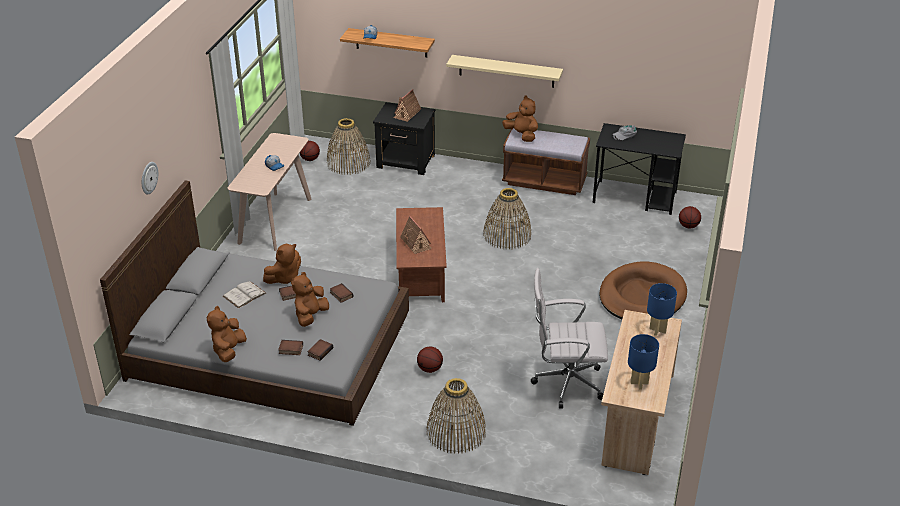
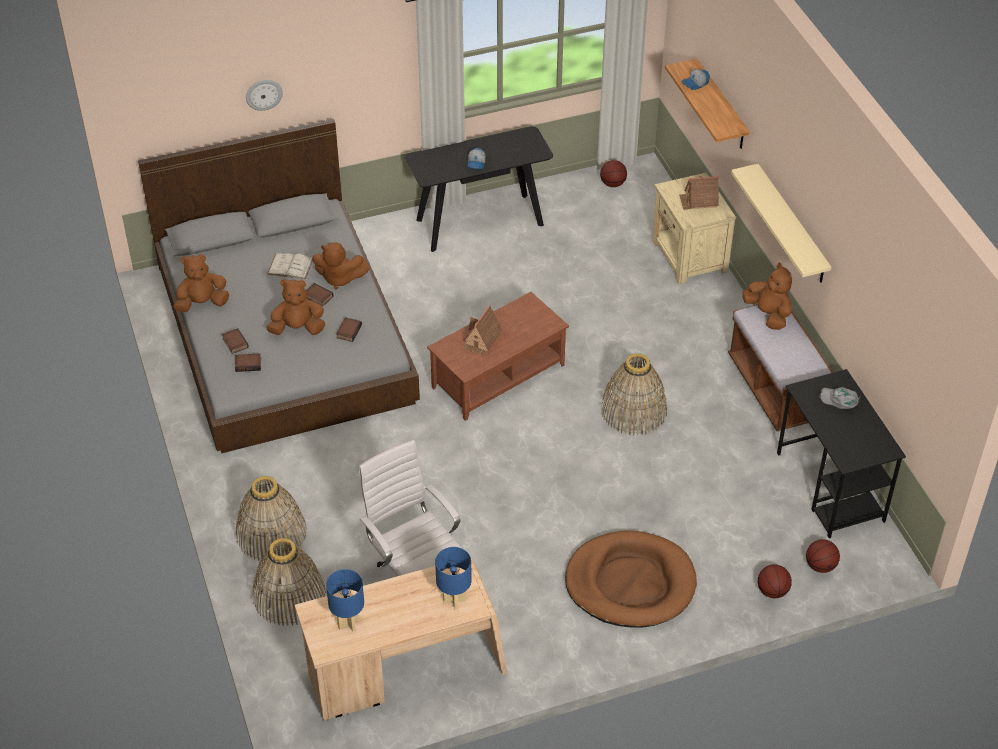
camera: 55 degrees right, 10 degrees up
beige console table [227,133,312,251] -> black console table [406,127,553,252]
basket [326,118,371,175] -> basket moved to [253,538,326,626]
black nightstand [373,102,436,175] -> beige nightstand [652,173,736,284]
basketball [417,347,443,373] -> basketball moved to [758,564,792,598]
brown plush toy [502,95,538,142] -> brown plush toy turned 45 degrees counterclockwise [742,263,792,330]

